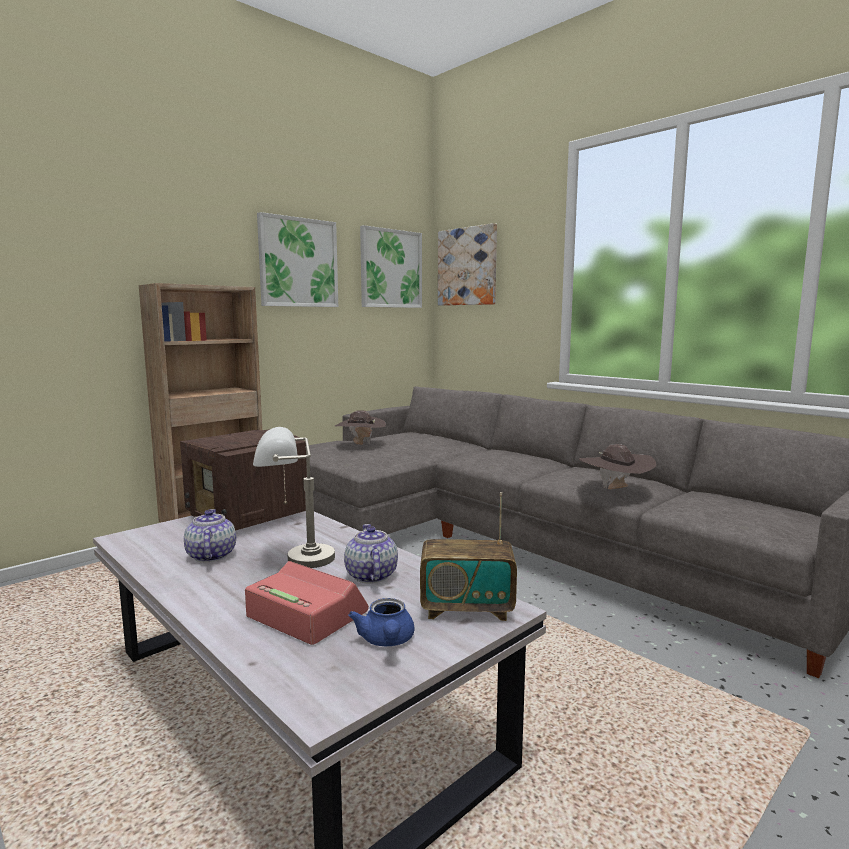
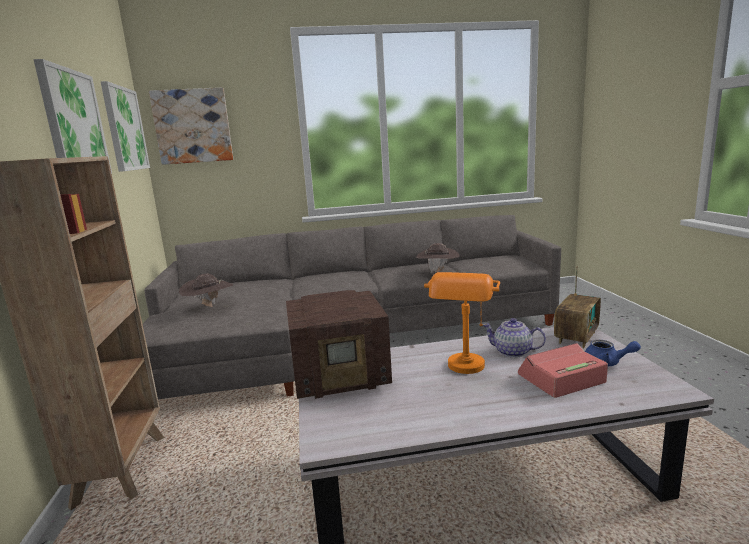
camera: 55 degrees left, 5 degrees up
teapot [184,509,236,562] -> none
grey table lamp [253,427,335,568] -> orange table lamp [424,272,500,374]

